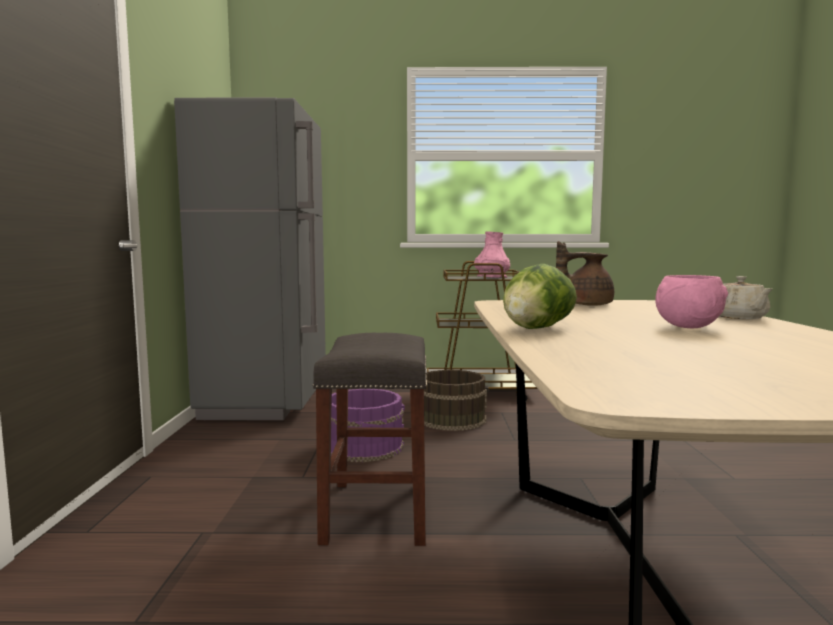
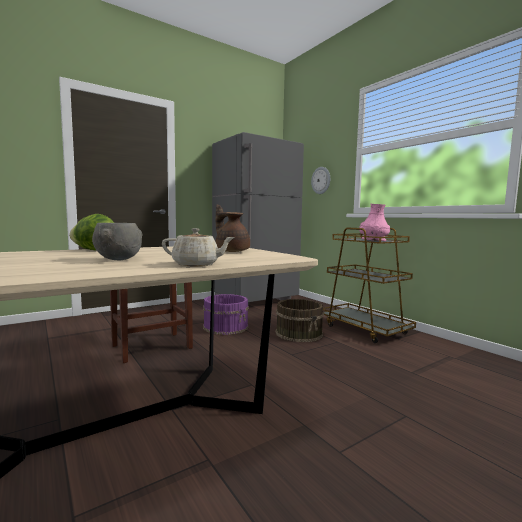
camera: 55 degrees right, 0 degrees up
pink bowl [655,275,728,328] -> grey bowl [92,223,142,260]
beige teapot [720,276,772,319] -> beige teapot turned 135 degrees counterclockwise [162,228,235,266]
none -> wall clock [311,167,330,194]

